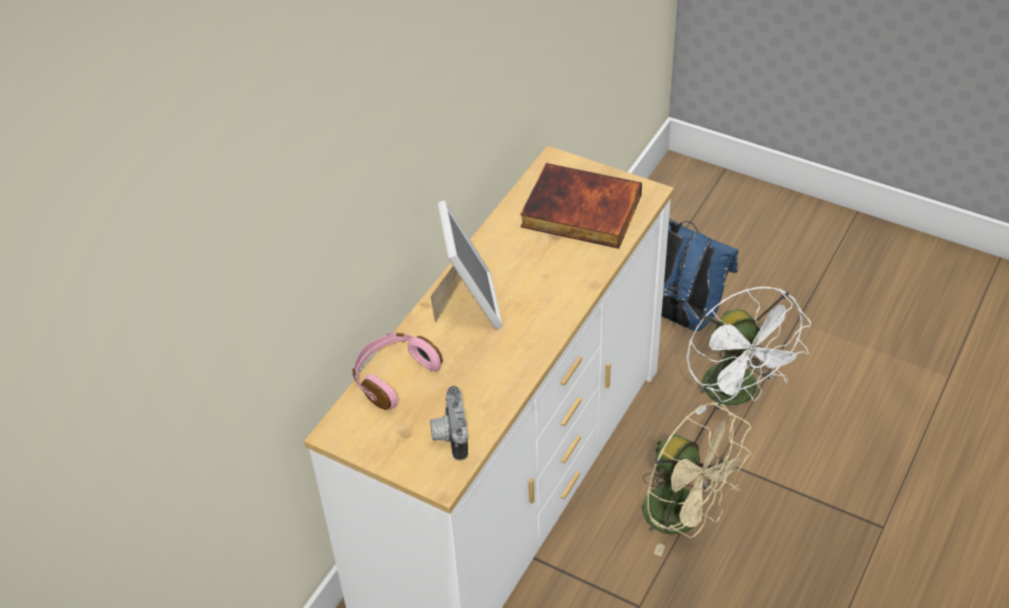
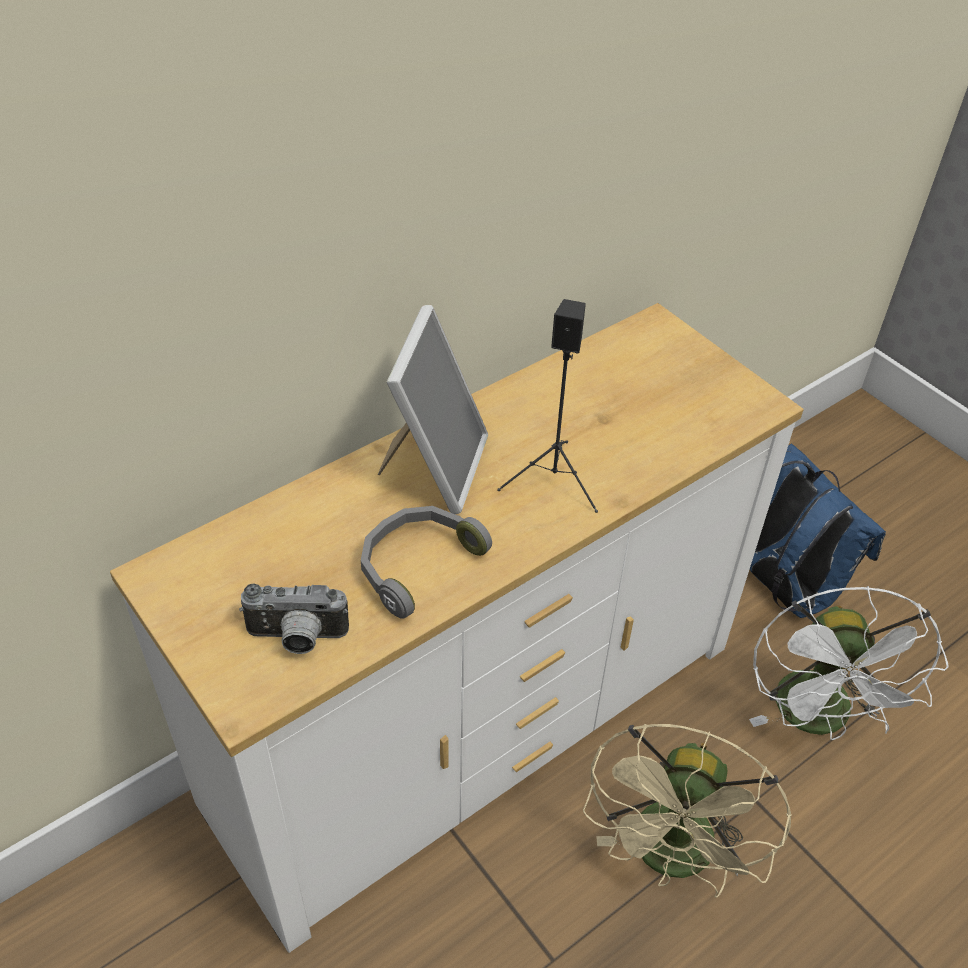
camera: 20 degrees right, 0 degrees up
pink headphones [351,333,443,410] -> none
camera [430,386,468,461] -> camera turned 105 degrees counterclockwise [239,583,349,654]
book [520,163,642,249] -> none
beige fan [642,401,752,556] -> beige fan turned 45 degrees clockwise [583,724,792,898]
none -> grey headphones [361,506,492,619]
none -> black speaker [497,299,598,513]

